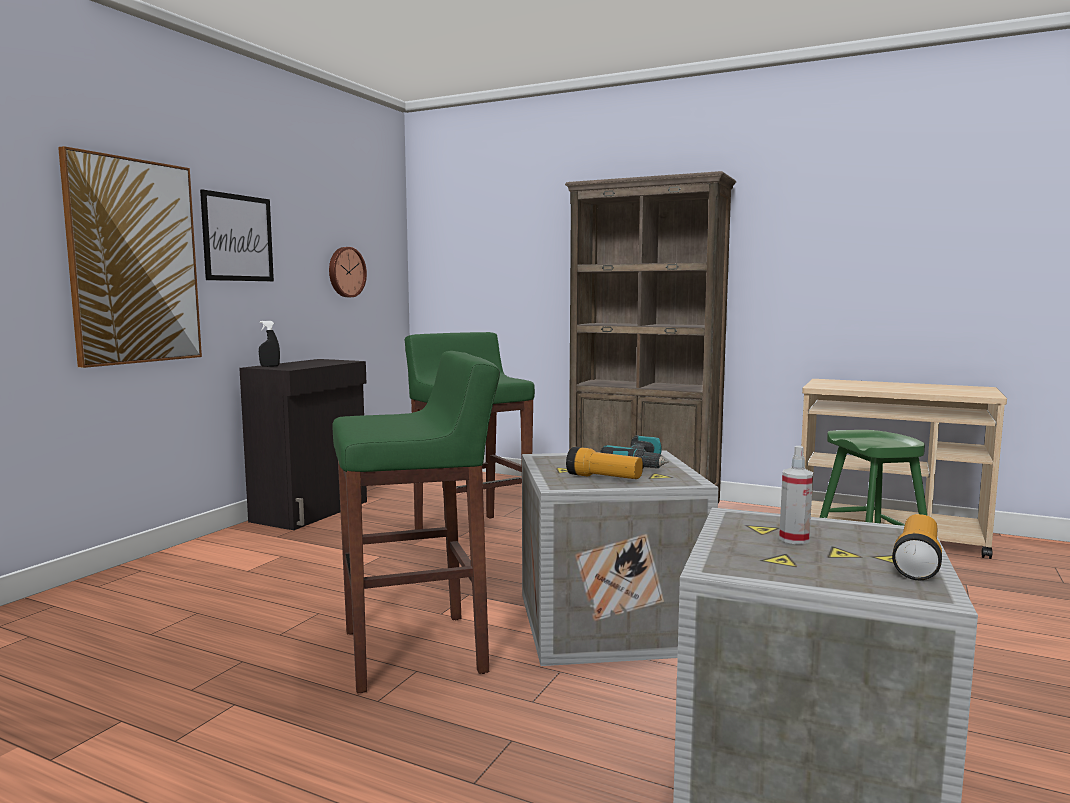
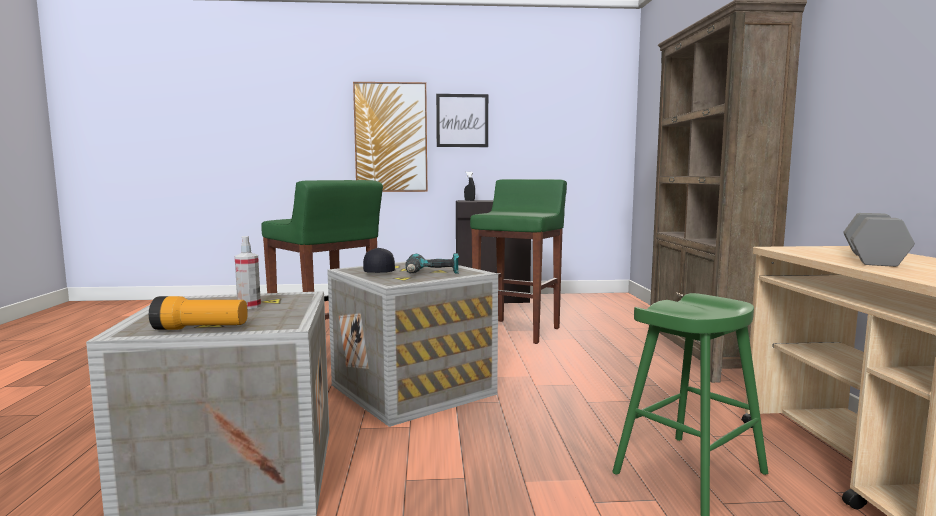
camera: 60 degrees right, 0 degrees up
wall clock [329,247,367,297] -> none
flashlight [566,447,643,479] -> black cap [363,248,396,273]
none -> grey dumbbell [843,213,915,267]

